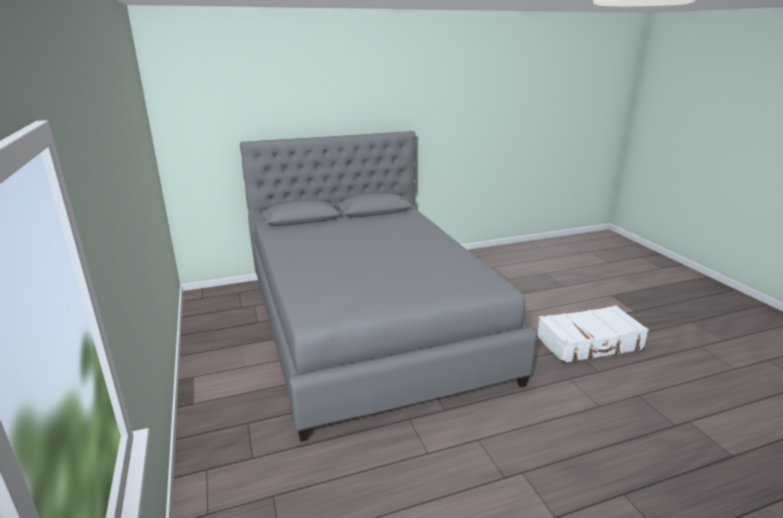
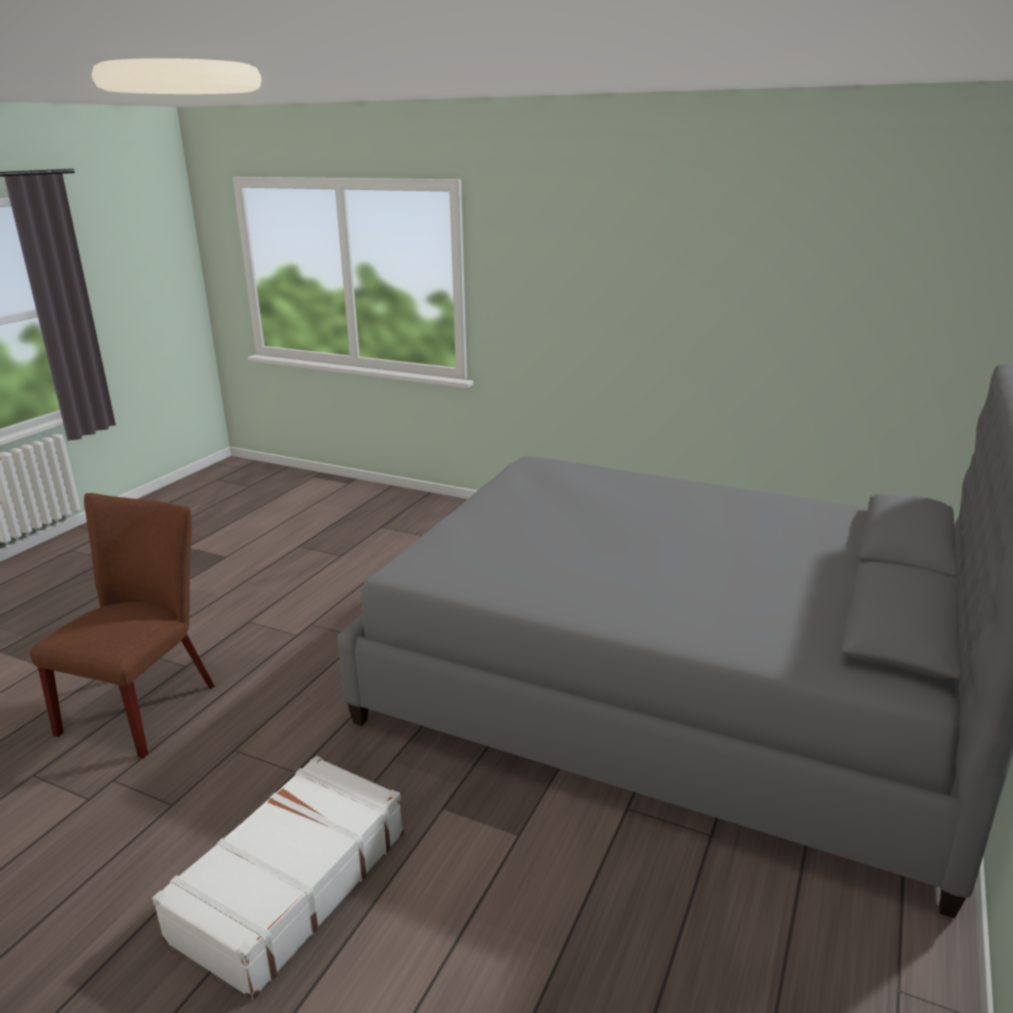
camera: 135 degrees right, 0 degrees up
none -> brown chair [30,493,215,759]

